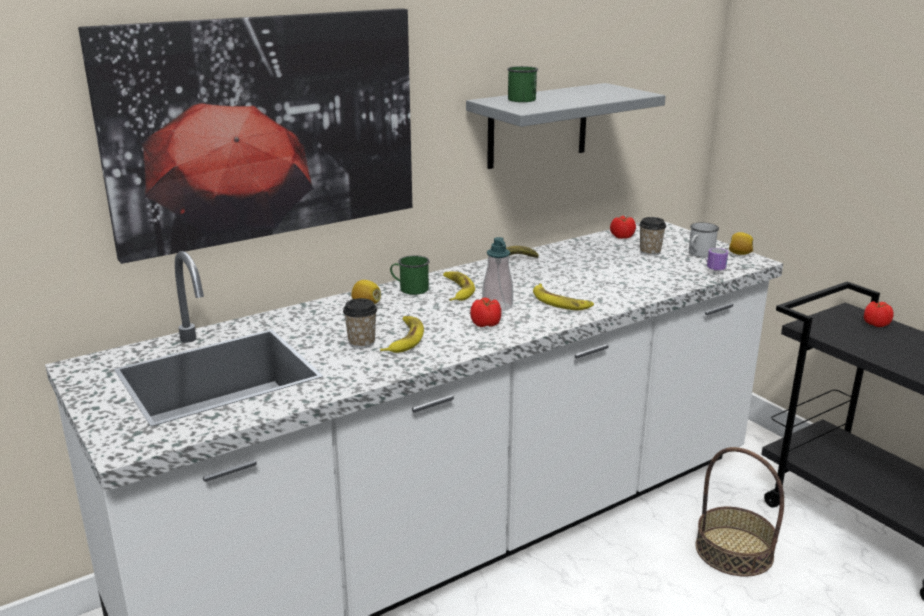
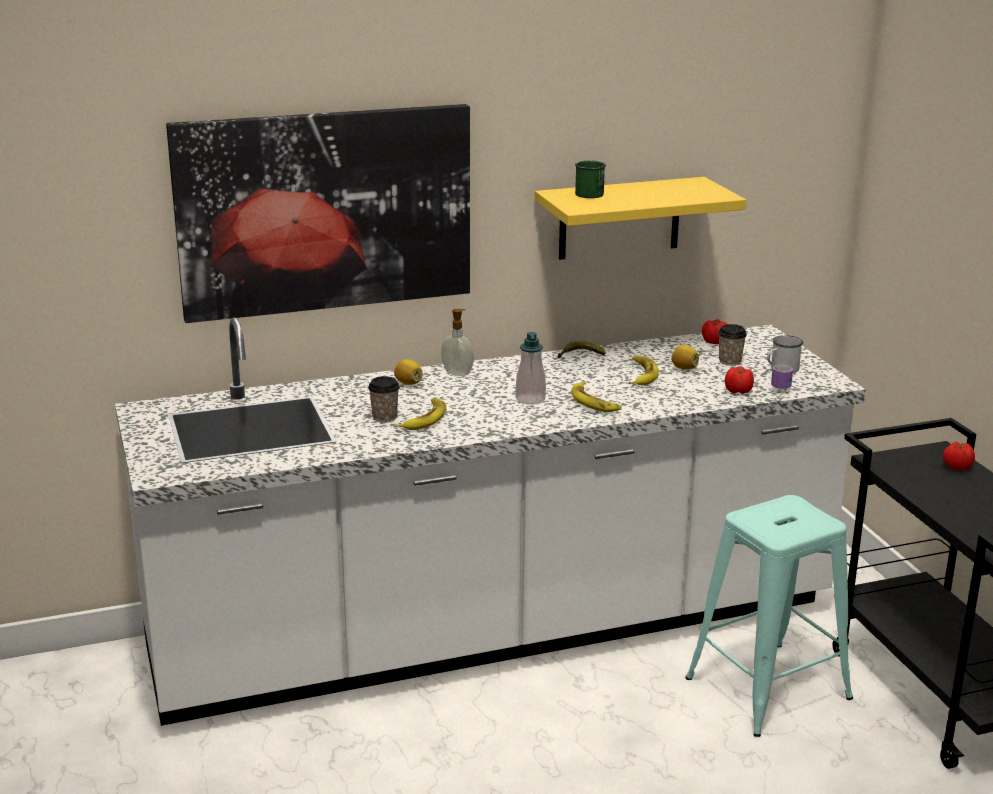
camera: 15 degrees right, 0 degrees up
green mug [390,255,430,295] -> soap dispenser [441,309,474,376]
banana [443,271,475,301] -> banana moved to [629,356,659,385]
grey shelf [466,83,666,169] -> yellow shelf [535,177,746,260]
tomato [470,298,502,327] -> tomato moved to [725,367,754,393]
basket [696,447,784,577] -> turquoise stool [685,495,853,737]
lemon [729,232,753,255] -> lemon moved to [671,345,699,370]

